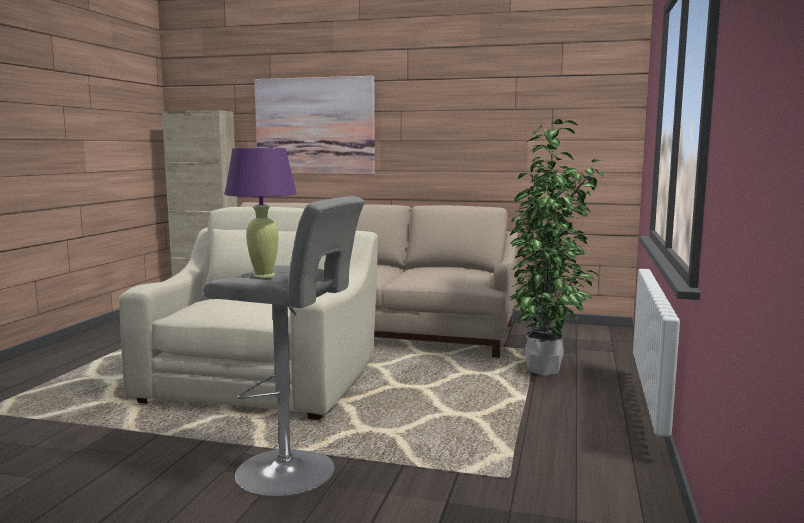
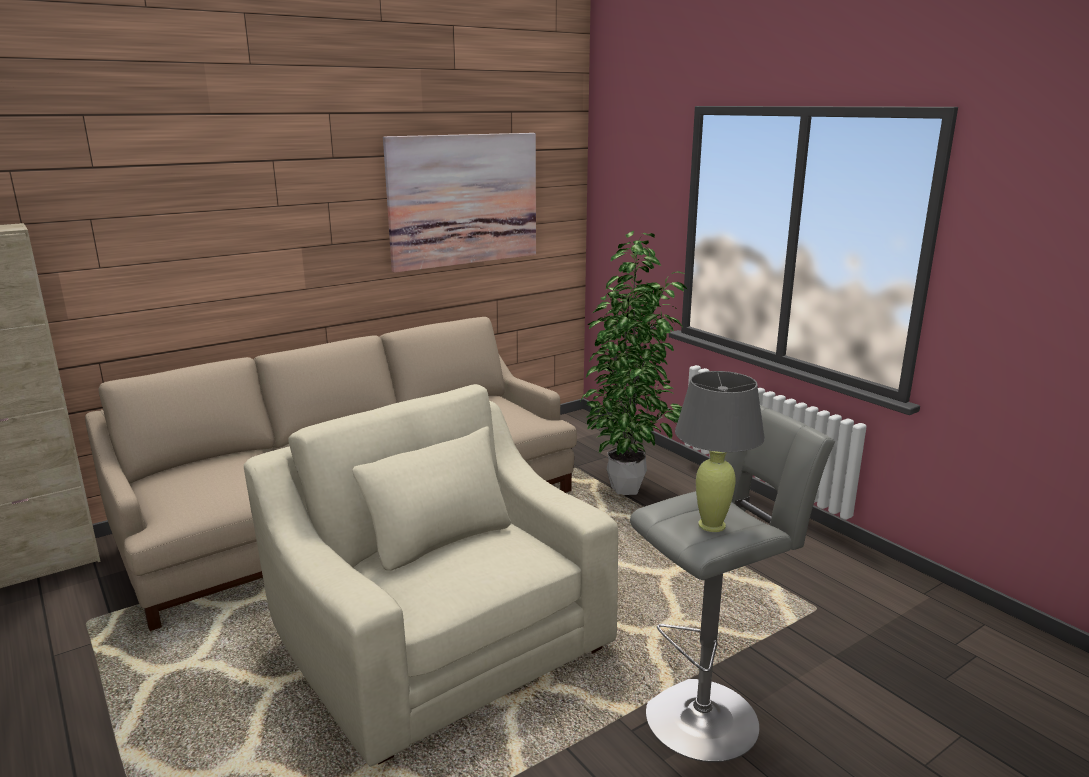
camera: 50 degrees left, 10 degrees up
purple table lamp [224,148,297,278] -> grey table lamp [675,371,765,532]
picture [254,76,375,174] -> picture moved to [383,133,536,273]

